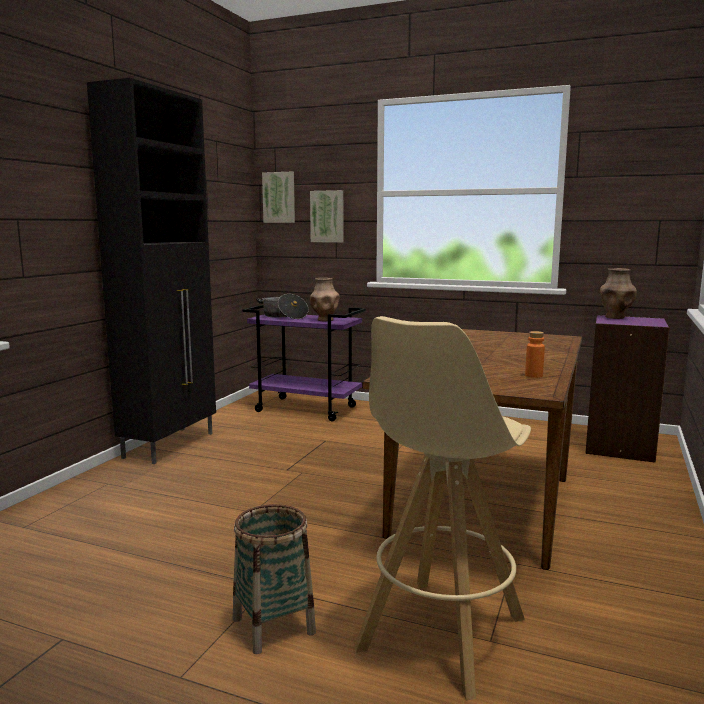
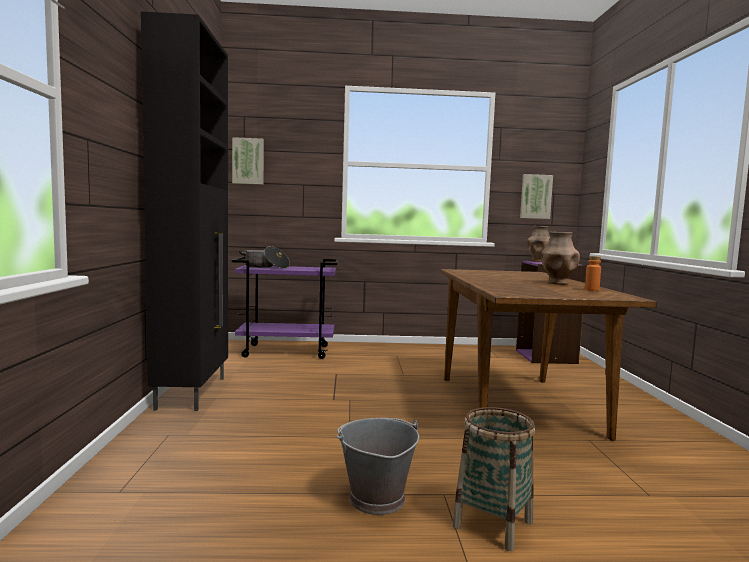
camera: 25 degrees left, 5 degrees down
picture [310,190,343,243] -> picture moved to [520,174,553,219]
brown vase [310,278,340,321] -> brown vase moved to [541,232,580,285]
beige stool [354,316,531,701] -> none
none -> grey bucket [336,418,419,515]

